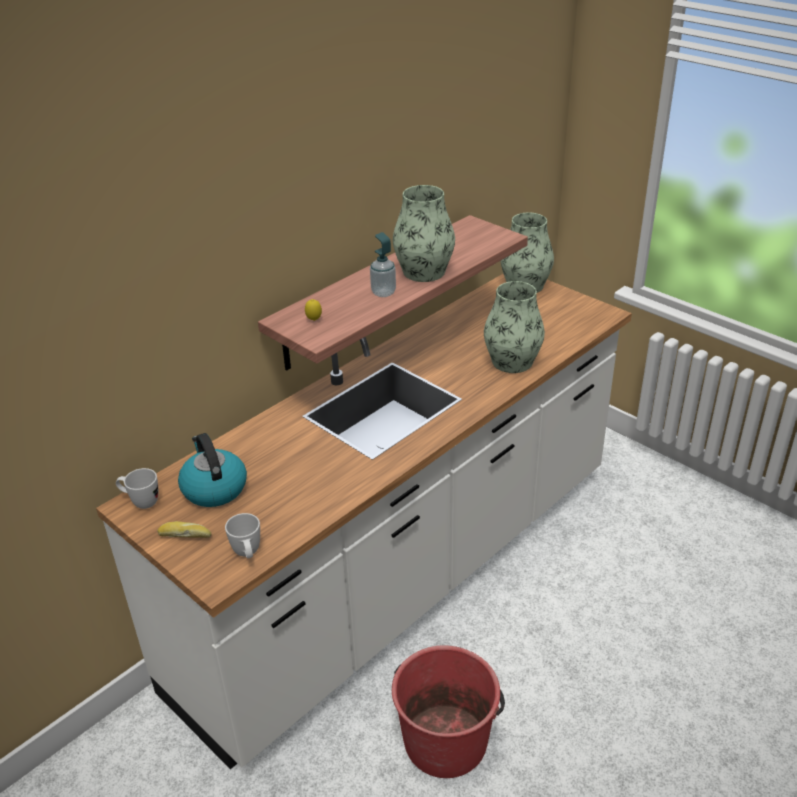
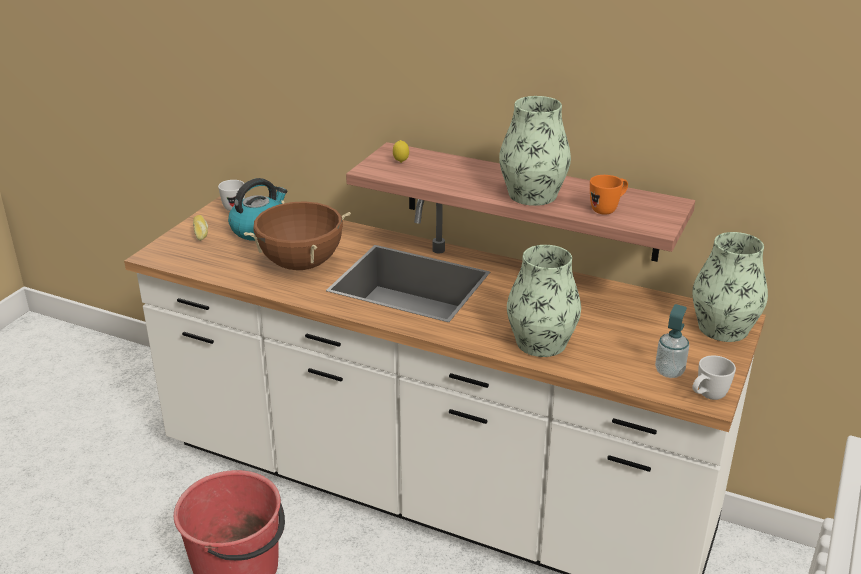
camera: 70 degrees right, 5 degrees down
white mug [225,513,260,558] -> white mug moved to [692,355,736,400]
soap dispenser [370,232,396,297] -> soap dispenser moved to [655,304,689,378]
none -> brown cooking pot [244,200,351,270]
none -> orange mug [590,175,628,214]

